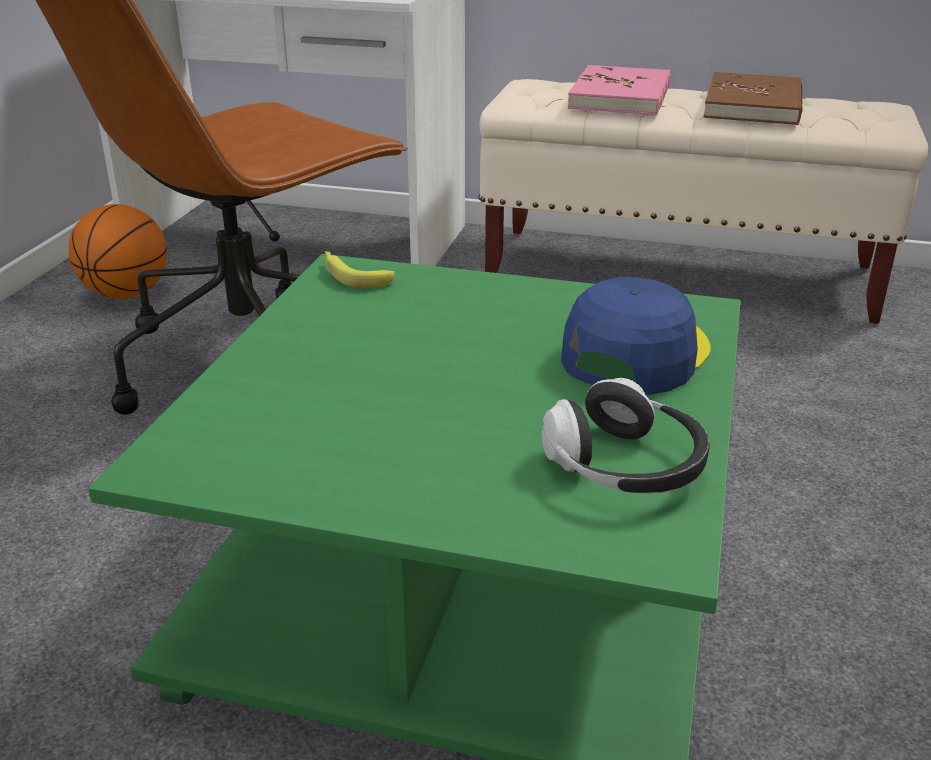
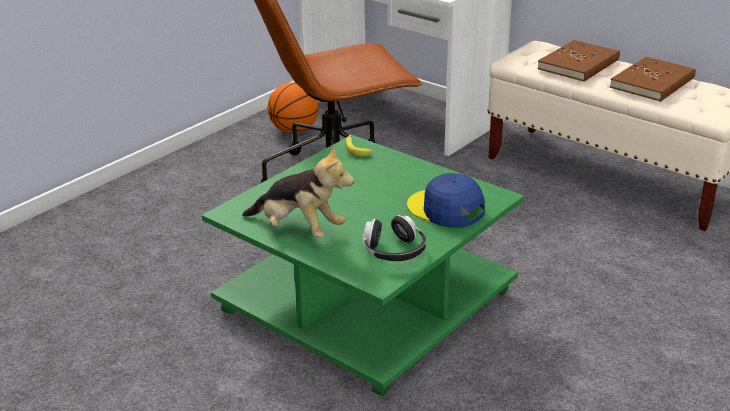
camera: 25 degrees right, 0 degrees up
blue cap [561,277,711,395] -> blue cap turned 105 degrees counterclockwise [407,173,485,228]
pink book [568,65,670,116] -> brown book [538,40,620,82]
none -> plush toy [242,146,354,238]

